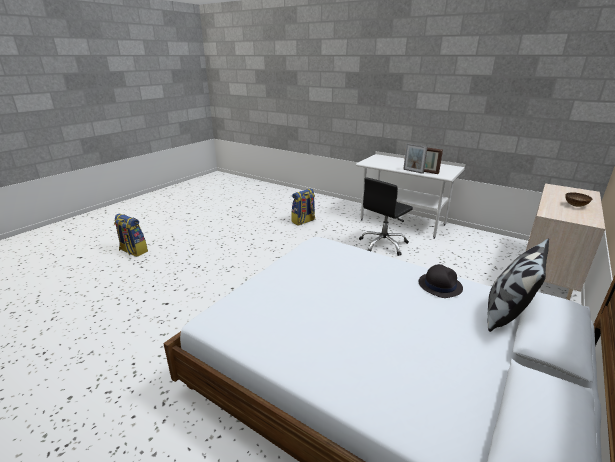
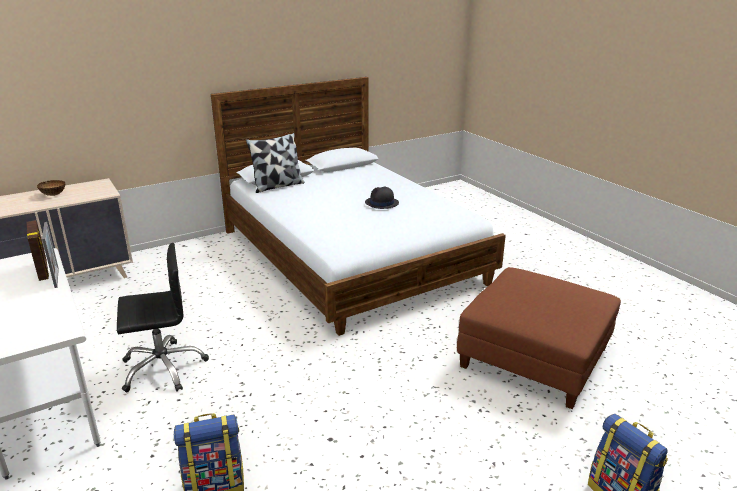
camera: 155 degrees left, 0 degrees up
black hat [419,264,463,298] -> black hat moved to [365,187,399,209]
none -> brown ottoman [457,267,621,409]

